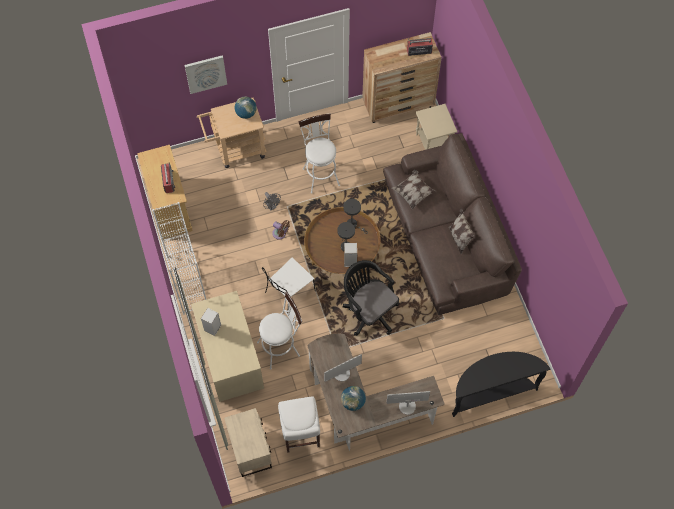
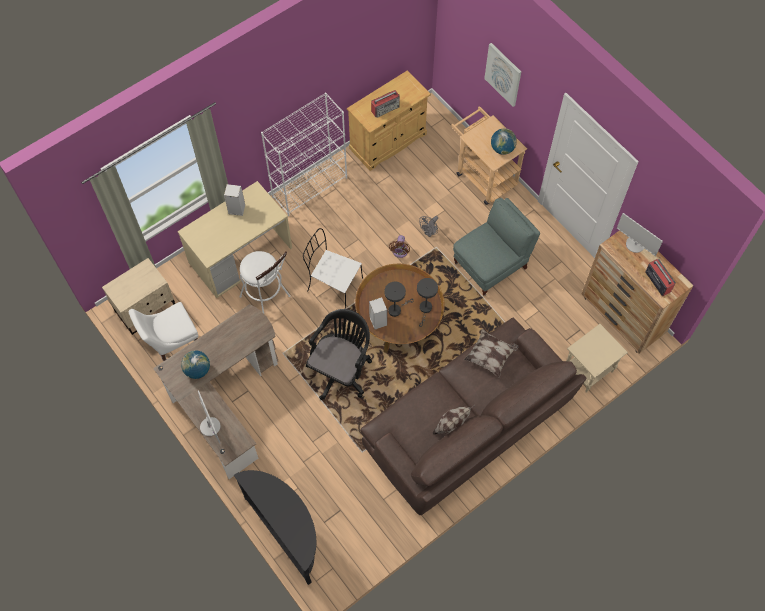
camera: 70 degrees right, 0 degrees up
white stool [298,113,340,194] -> grey armchair [453,198,540,296]
monitor [324,354,362,382] -> monitor moved to [617,213,663,256]

